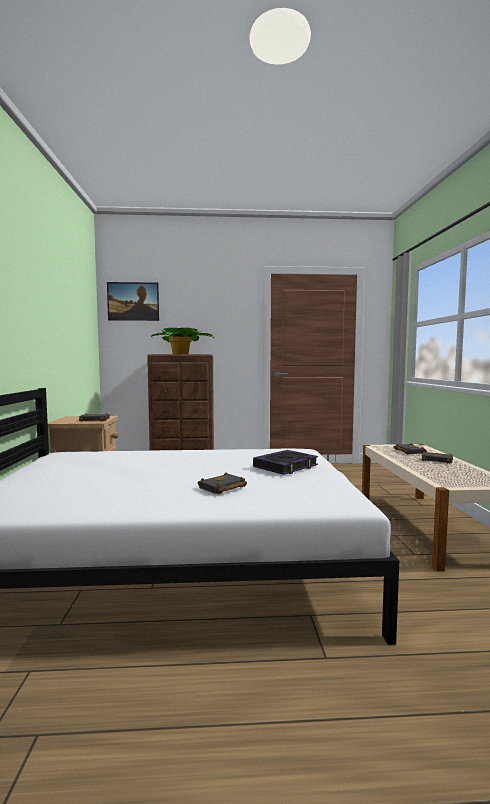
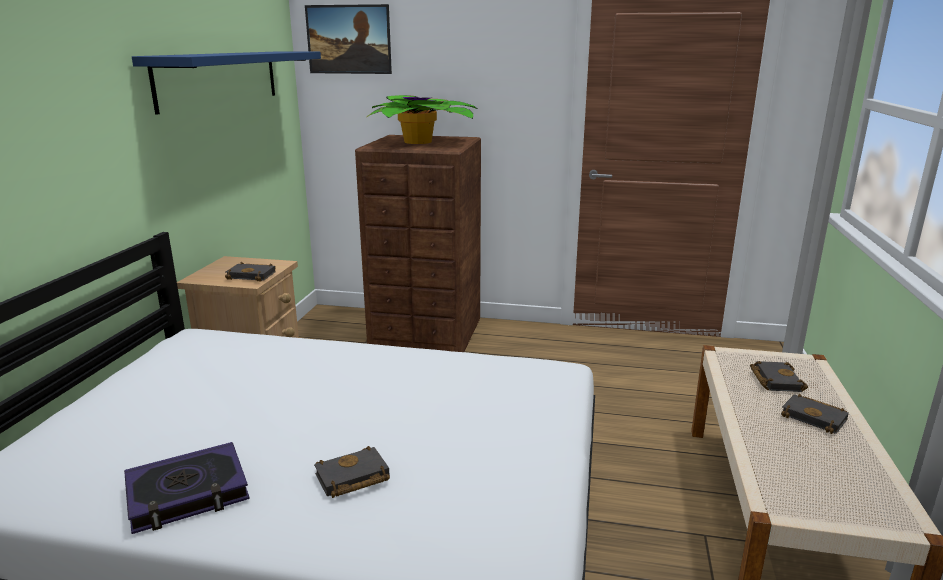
camera: 15 degrees right, 15 degrees up
book [253,450,318,475] -> book moved to [124,442,250,534]
none -> blue shelf [132,51,321,115]

